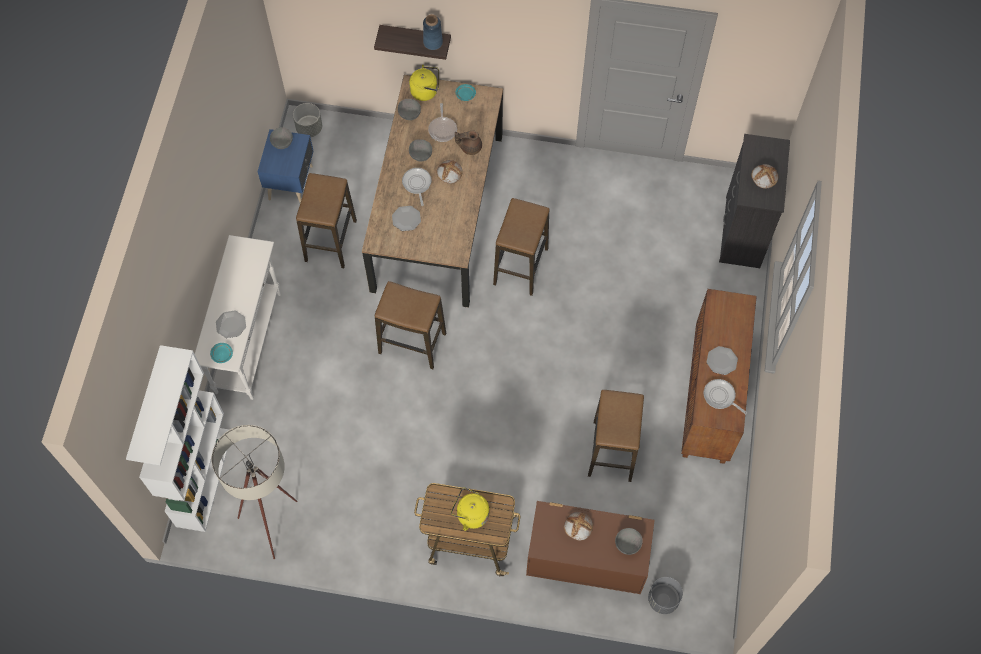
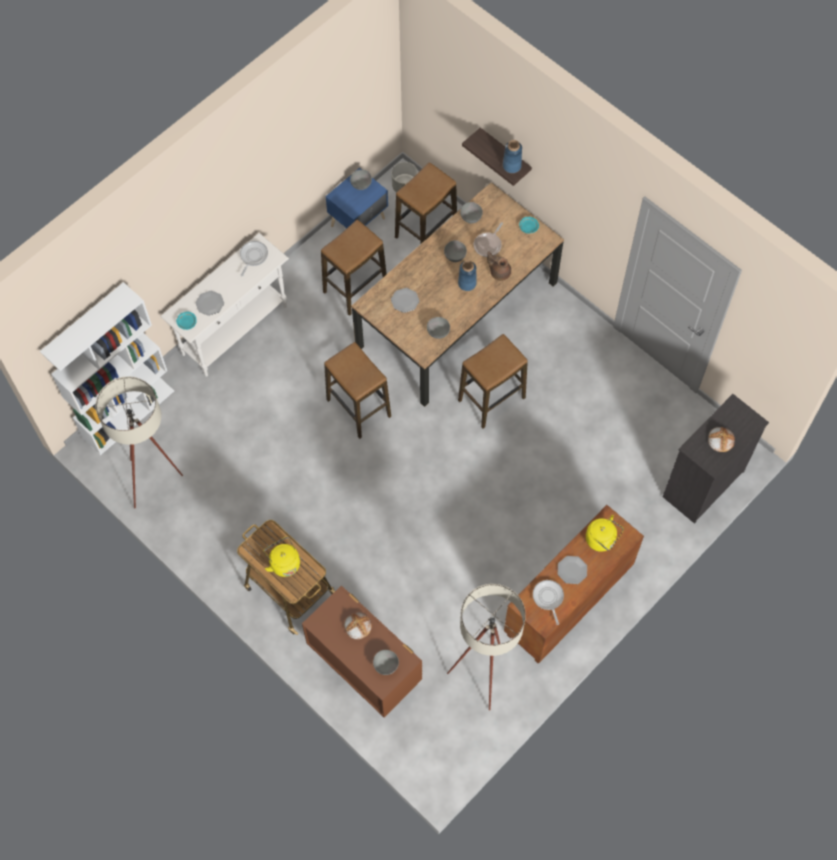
camera: 35 degrees right, 0 degrees up
frying pan [402,168,431,206] -> frying pan moved to [240,241,268,276]
yellow kettle [409,65,439,101] -> yellow kettle moved to [586,515,624,552]
bread [436,160,463,184] -> blue vase [458,260,477,291]
stool [588,390,644,482] -> stool moved to [395,162,457,244]
grey planter [648,577,683,614] -> none
none -> grey bowl [427,317,450,339]
none -> beige floor lamp [447,584,526,711]

